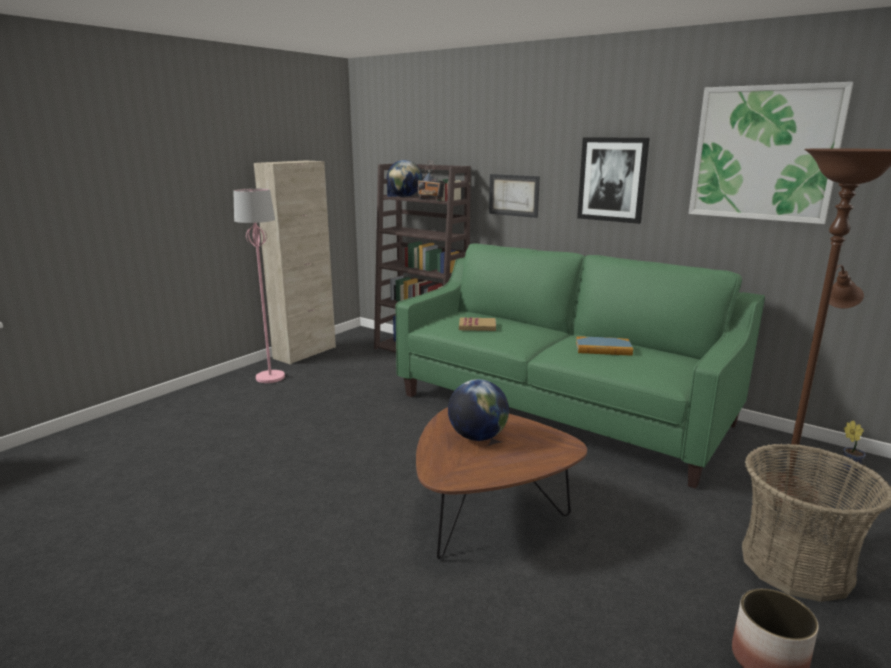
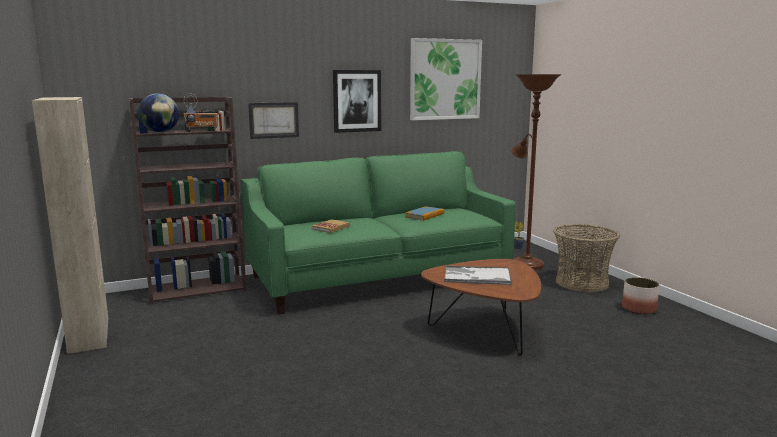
camera: 60 degrees left, 5 degrees down
pink floor lamp [233,188,285,383] -> none
globe [448,379,509,441] -> tray [444,266,512,285]

